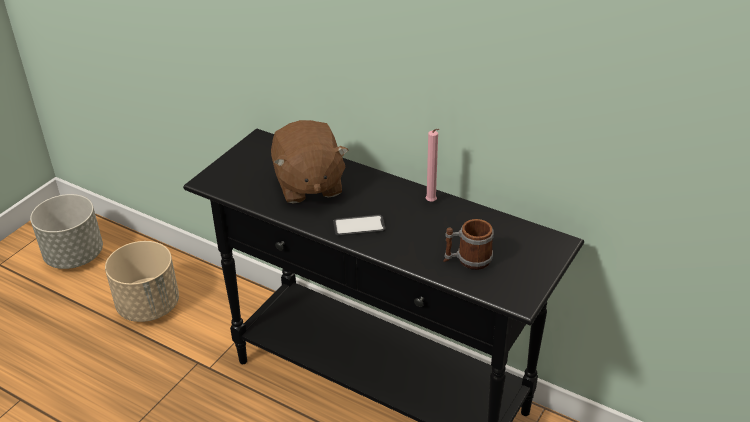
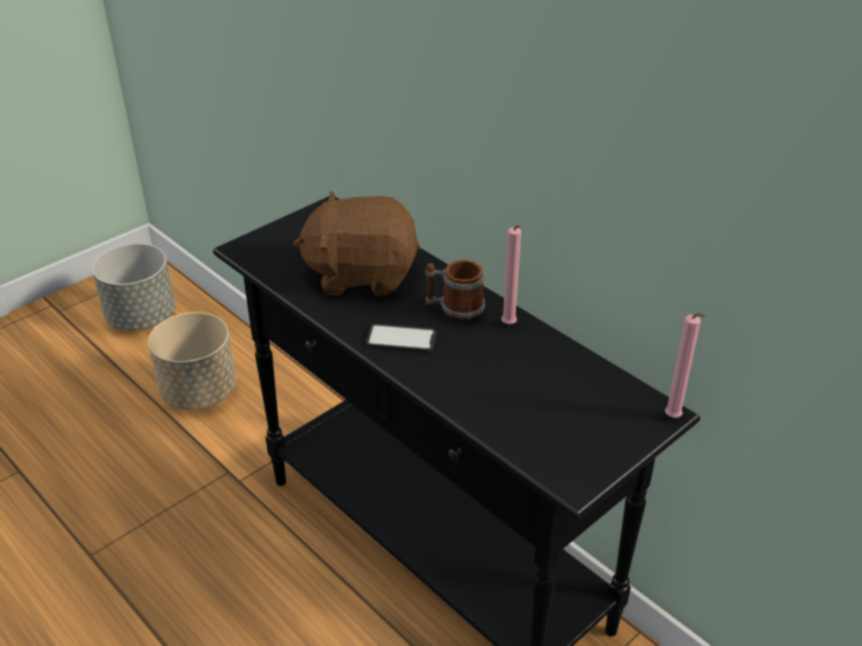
camera: 15 degrees right, 0 degrees up
brown plush toy [271,120,348,203] -> brown plush toy turned 90 degrees clockwise [293,191,420,296]
mug [443,219,494,270] -> mug moved to [425,260,485,322]
none -> pink candle [665,313,705,418]

